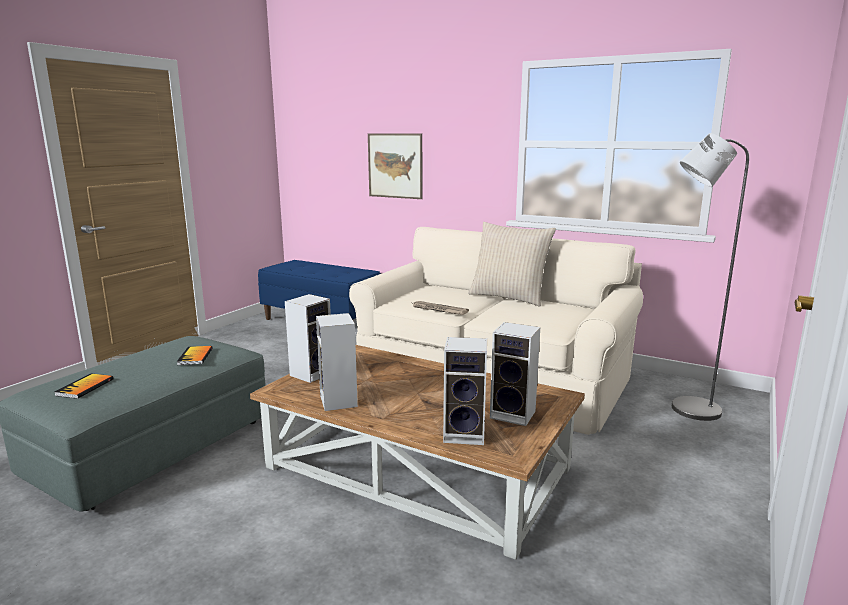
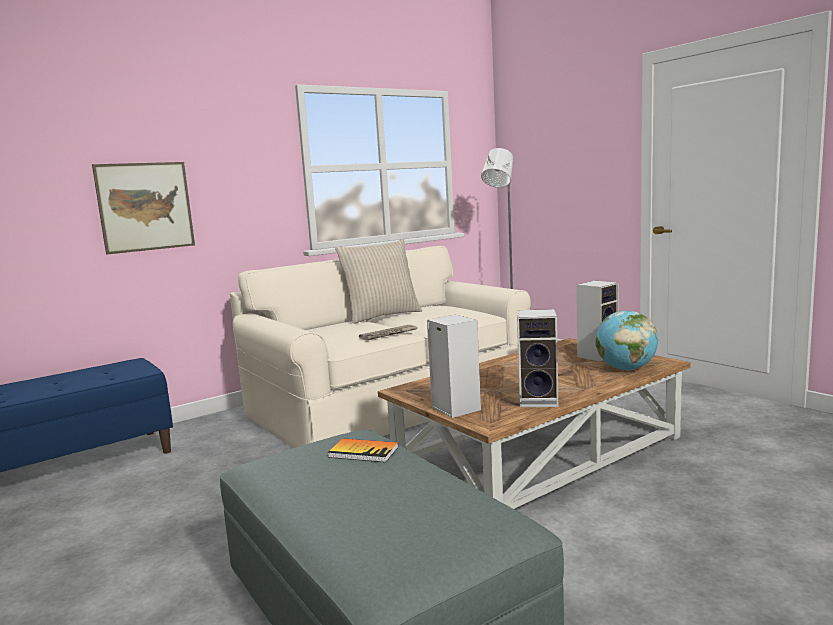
camera: 65 degrees left, 5 degrees down
book [55,373,113,399] -> none
speaker [443,337,487,445] -> globe [595,311,658,370]

